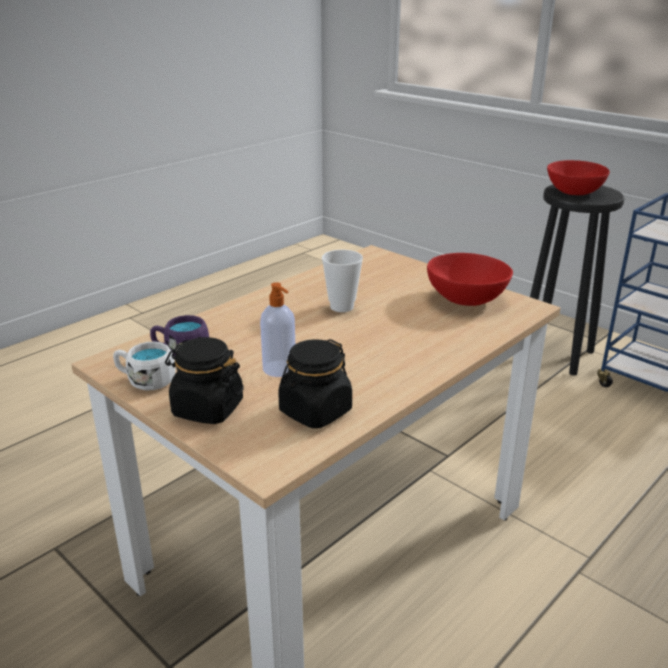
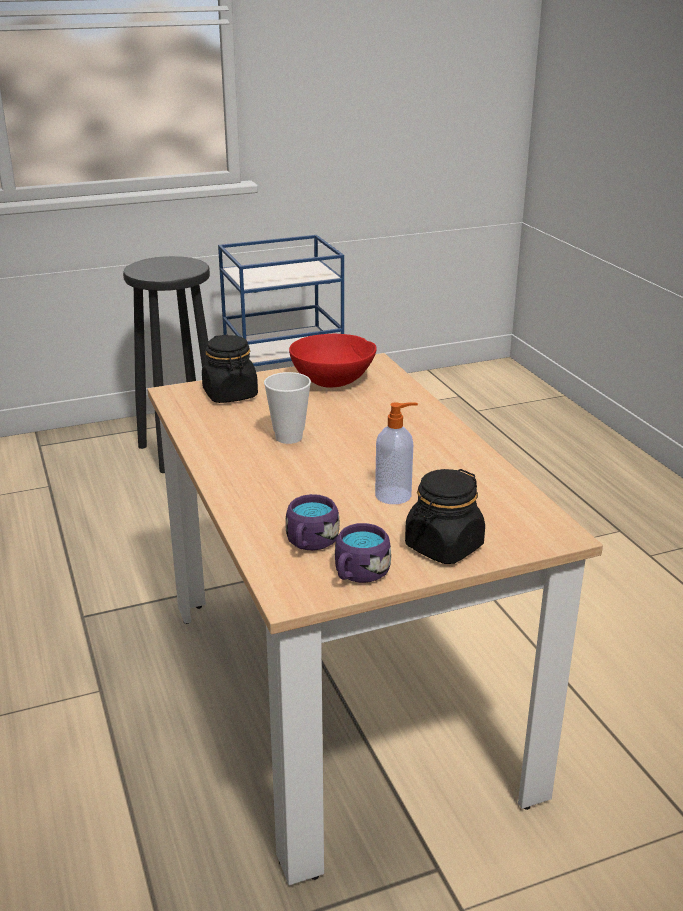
camera: 65 degrees left, 0 degrees up
white mug [113,342,175,391] -> purple mug [335,523,391,583]
black jar [278,339,352,428] -> black jar moved to [202,334,258,403]
red bowl [547,160,610,195] -> none

